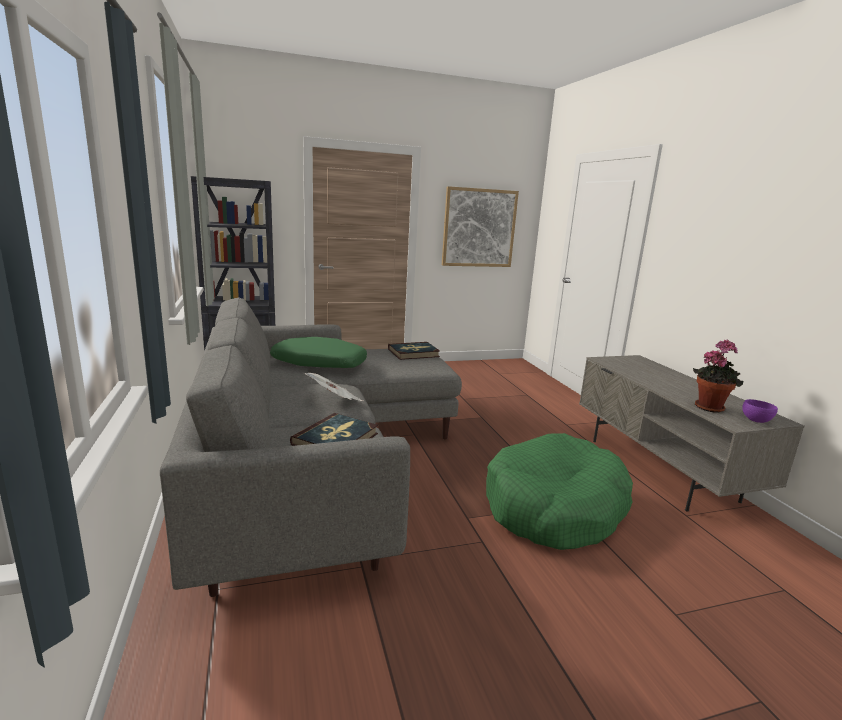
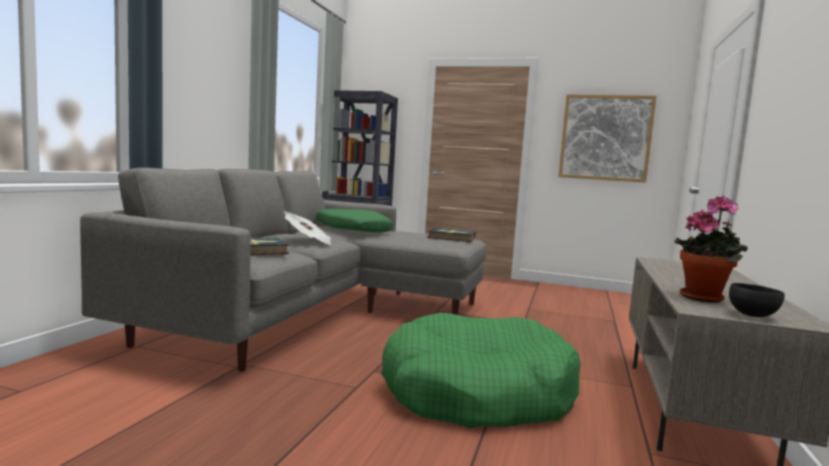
camera: 35 degrees right, 10 degrees down
purple bowl [742,399,778,423] -> black bowl [729,283,785,317]

